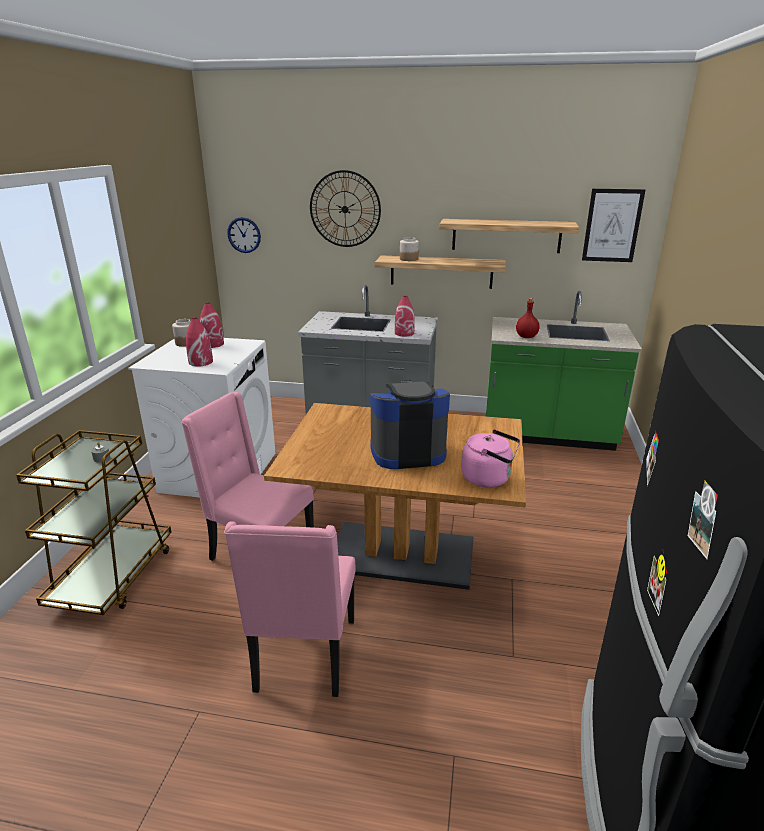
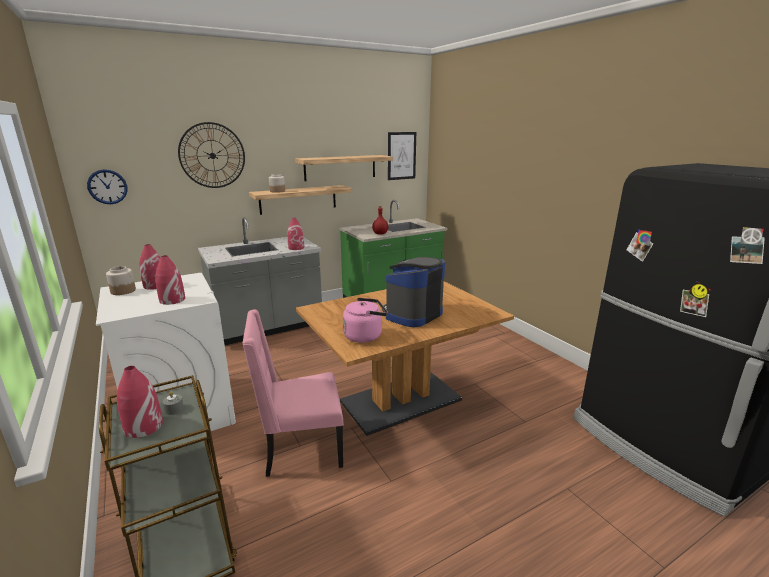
camera: 40 degrees left, 5 degrees down
pink chair [224,521,356,697] -> none
pink kettle [461,429,520,488] -> pink kettle moved to [343,298,388,343]
none -> red vase [117,366,163,438]

